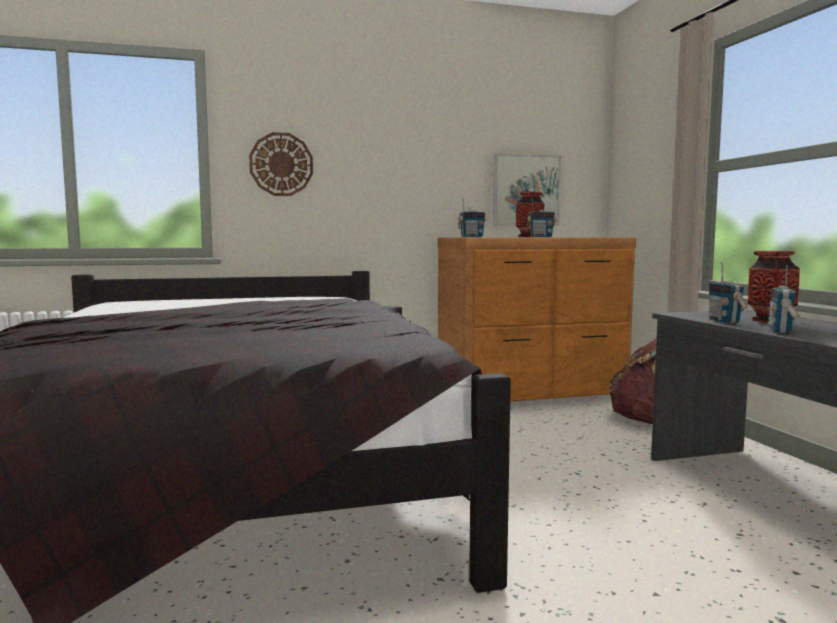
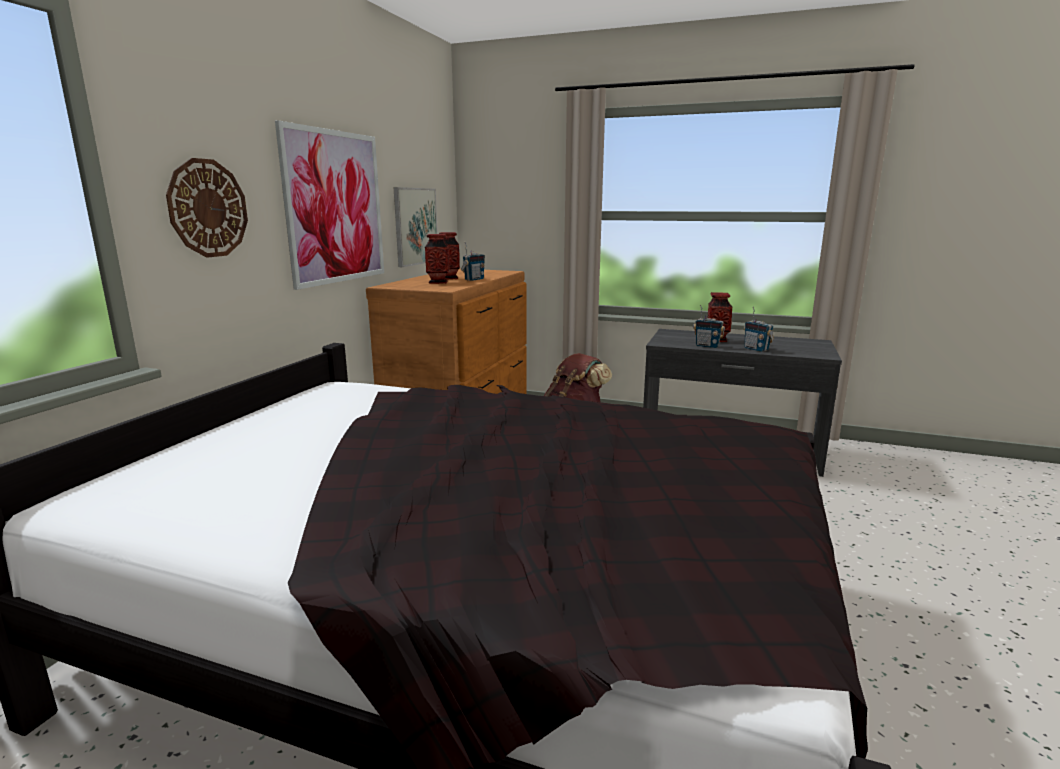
camera: 55 degrees left, 10 degrees up
radio [458,198,486,237] -> none
none -> picture [275,120,384,290]
none -> vase [425,234,449,284]

